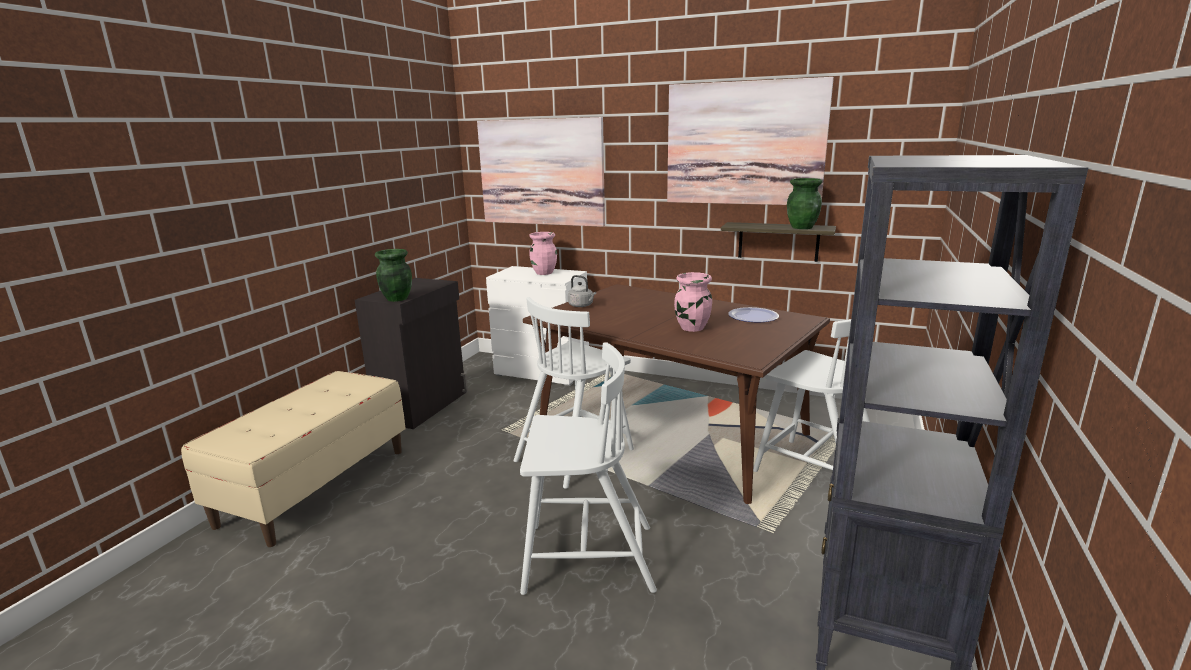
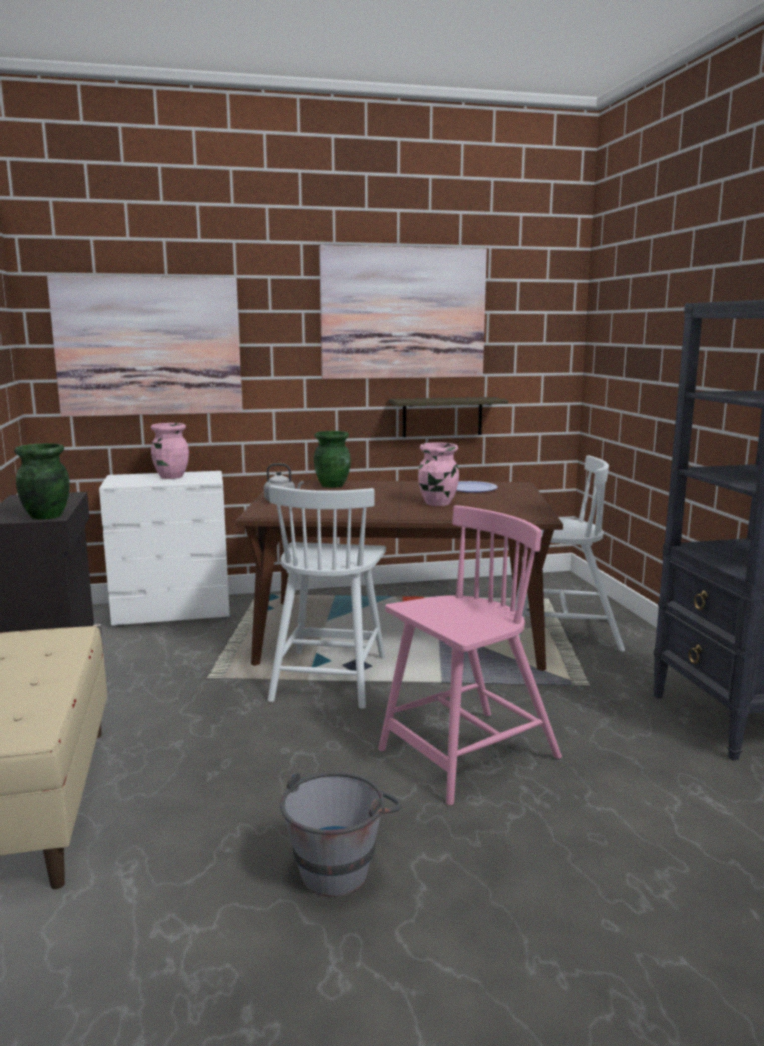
camera: 35 degrees left, 5 degrees down
white chair [520,342,657,595] -> pink chair [378,505,562,805]
green vase [787,178,823,229] -> green vase moved to [314,431,351,488]
none -> grey bucket [280,772,402,897]

